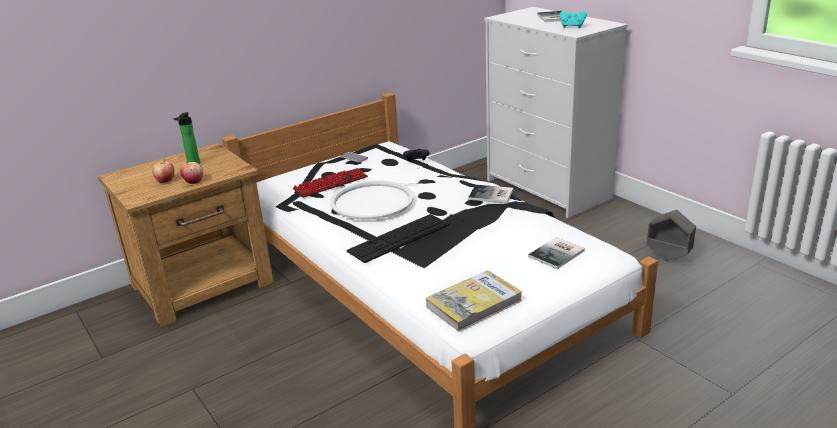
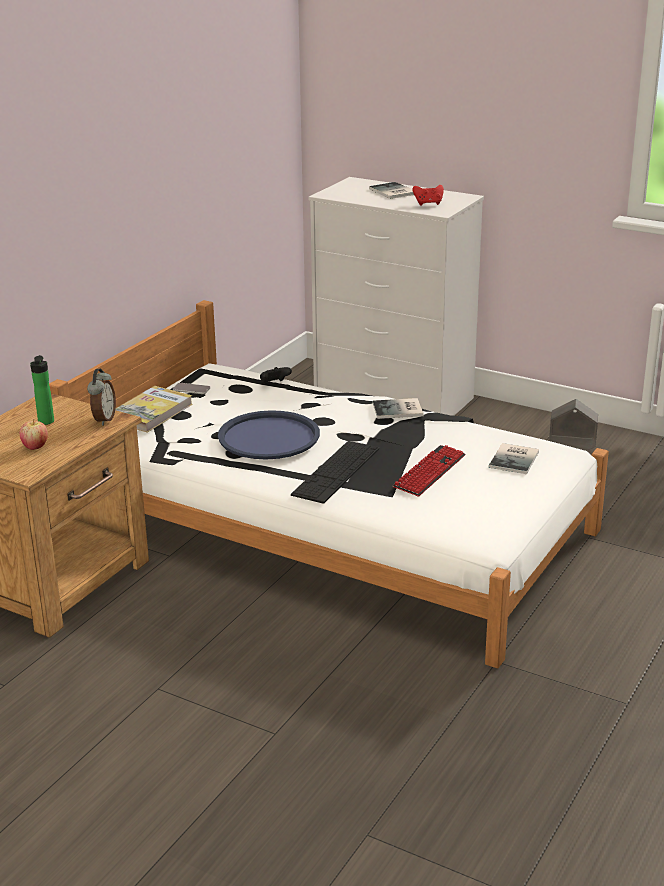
camera: 25 degrees left, 0 degrees up
apple [180,161,203,184] -> none
keyboard [293,168,368,198] -> keyboard moved to [393,445,466,496]
white tray [330,180,414,220] -> blue tray [218,410,320,460]
book [426,270,522,332] -> book moved to [115,386,193,433]
turquoise game controller [560,11,587,28] -> red game controller [412,185,444,206]
none -> alarm clock [87,369,116,426]

